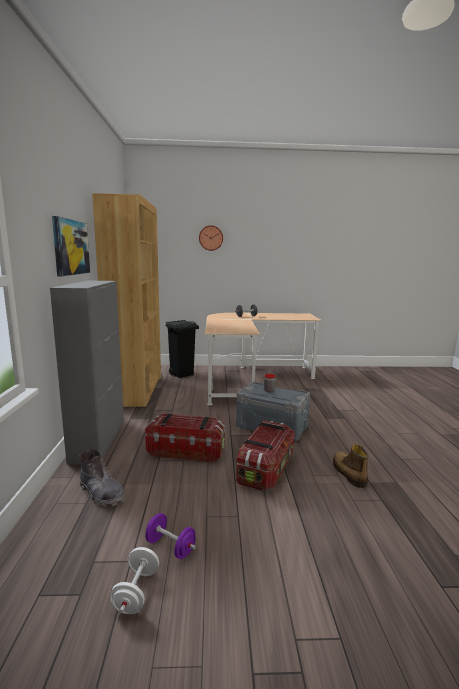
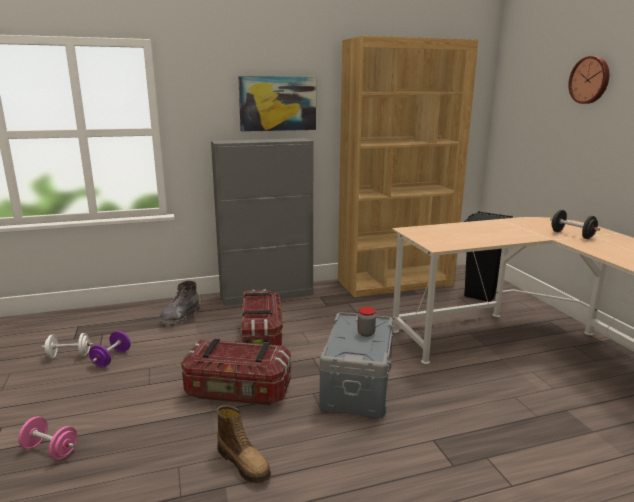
camera: 75 degrees right, 5 degrees up
boot [333,444,369,488] -> boot turned 75 degrees clockwise [216,405,271,484]
none -> pink dumbbell [18,416,77,460]

